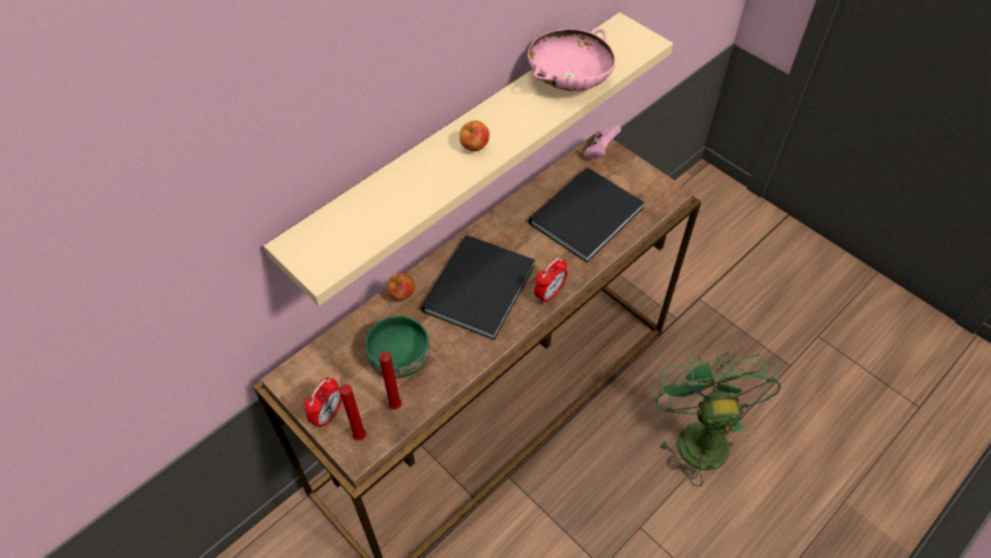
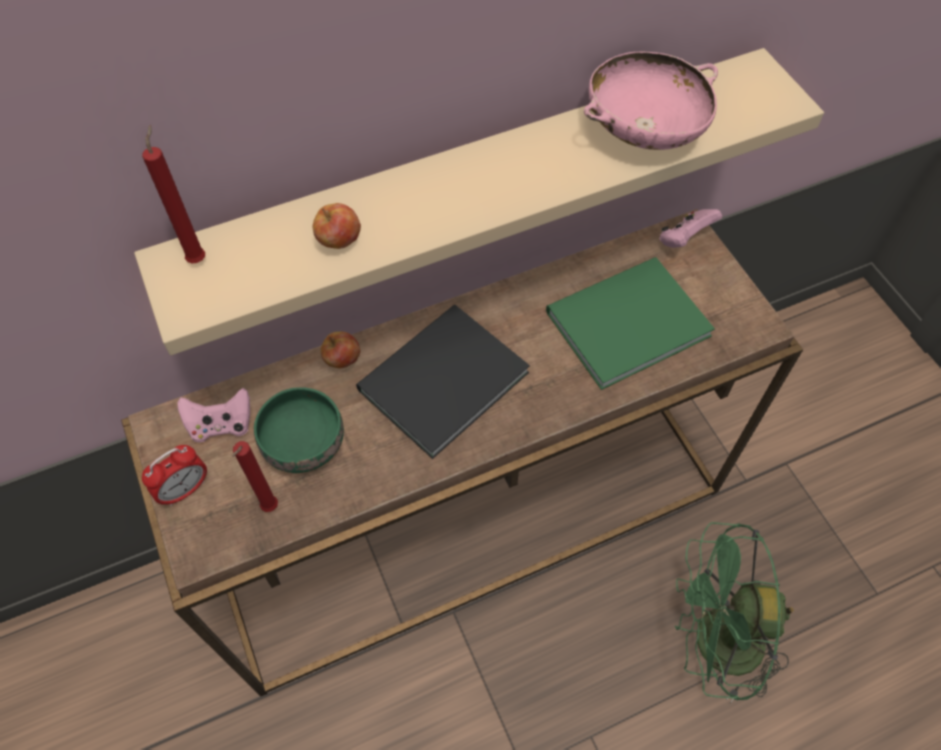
camera: 20 degrees right, 5 degrees up
red candle [339,373,366,441] -> red candle moved to [142,125,205,263]
apple [460,121,489,151] -> apple moved to [313,203,361,249]
black book [529,168,644,263] -> green book [546,257,715,390]
alarm clock [534,258,567,304] -> none
green fan [654,352,782,486] -> green fan turned 105 degrees counterclockwise [675,522,794,703]
none -> pink game controller [177,388,250,442]

